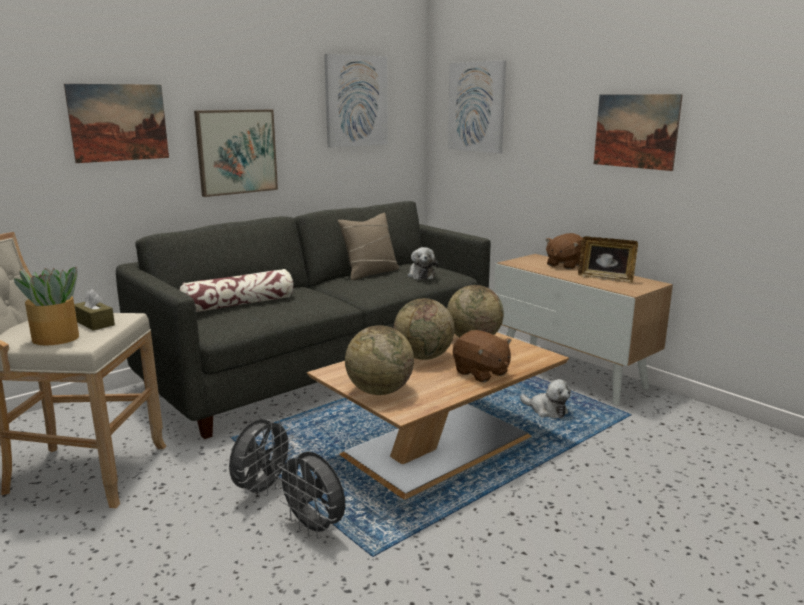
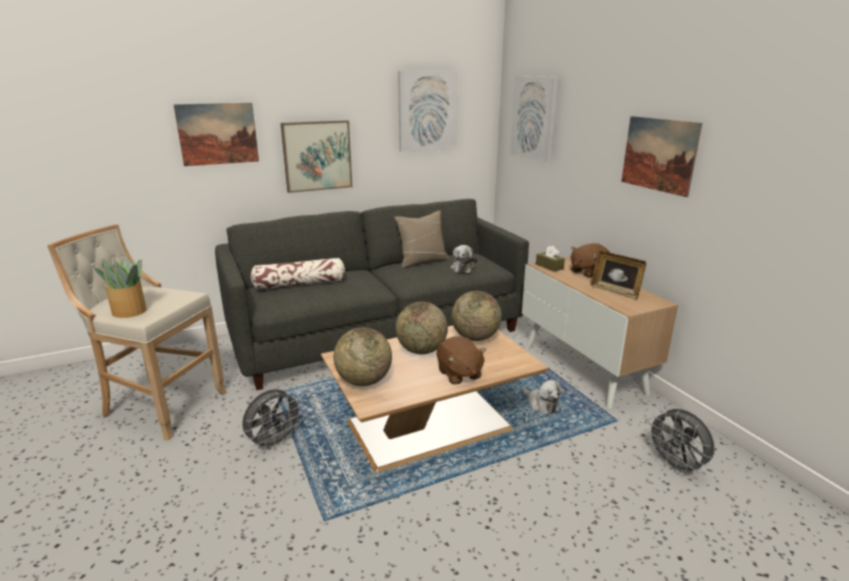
camera: 15 degrees right, 5 degrees up
brown tissue box [74,289,115,331] -> brown tissue box moved to [536,246,565,272]
grey fan [275,452,345,539] -> grey fan moved to [646,409,714,476]

